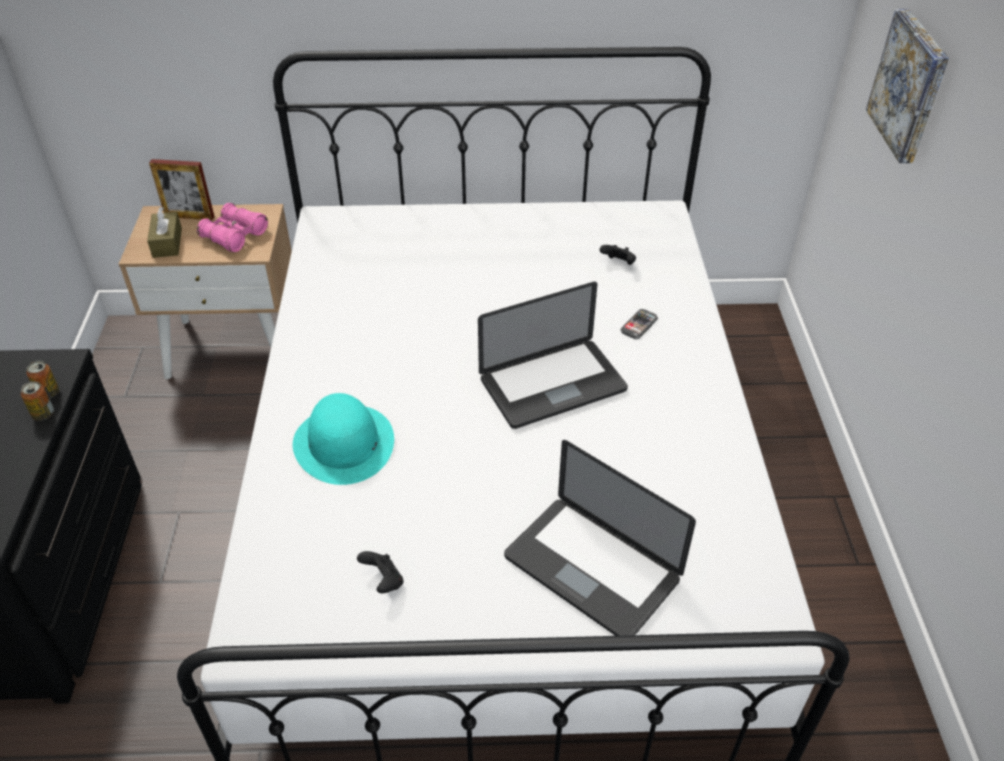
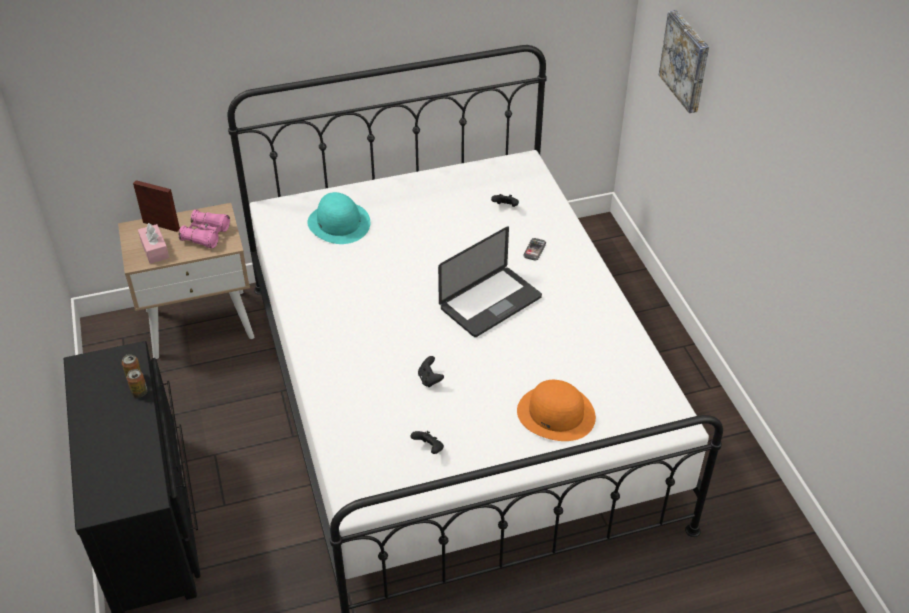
camera: 15 degrees left, 0 degrees up
brown tissue box [147,207,182,258] -> pink tissue box [138,223,169,264]
picture frame [149,159,214,220] -> picture frame turned 150 degrees counterclockwise [133,180,180,232]
turquoise hat [293,393,394,485] -> turquoise hat moved to [307,192,370,244]
laptop [504,440,696,636] -> orange hat [517,380,596,441]
none -> black game controller [418,356,444,387]

